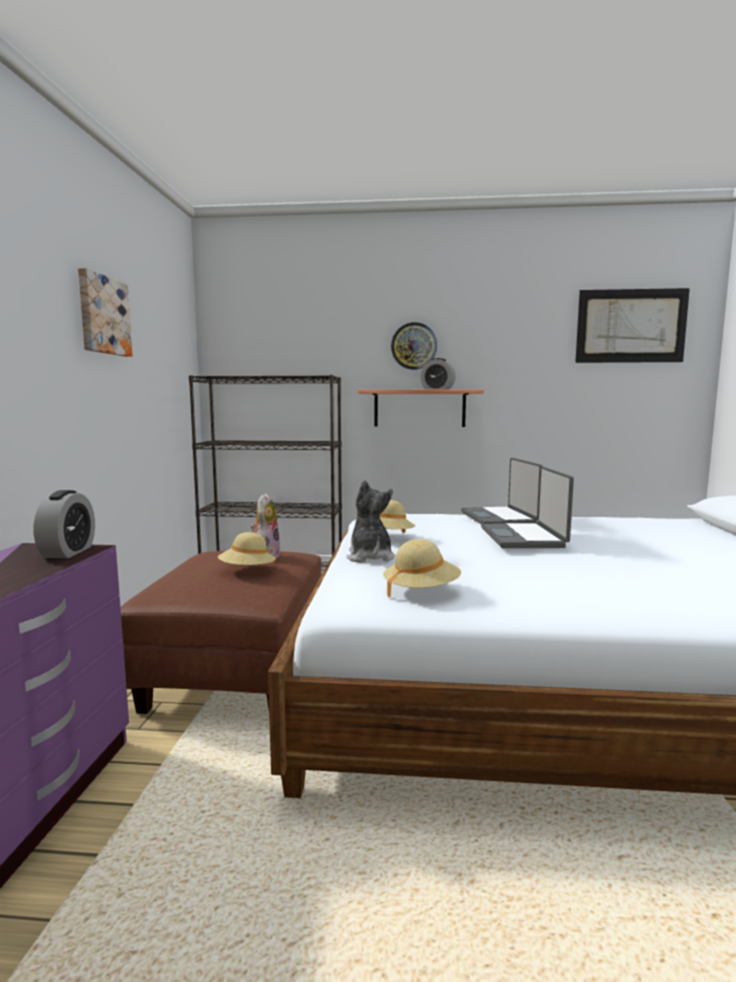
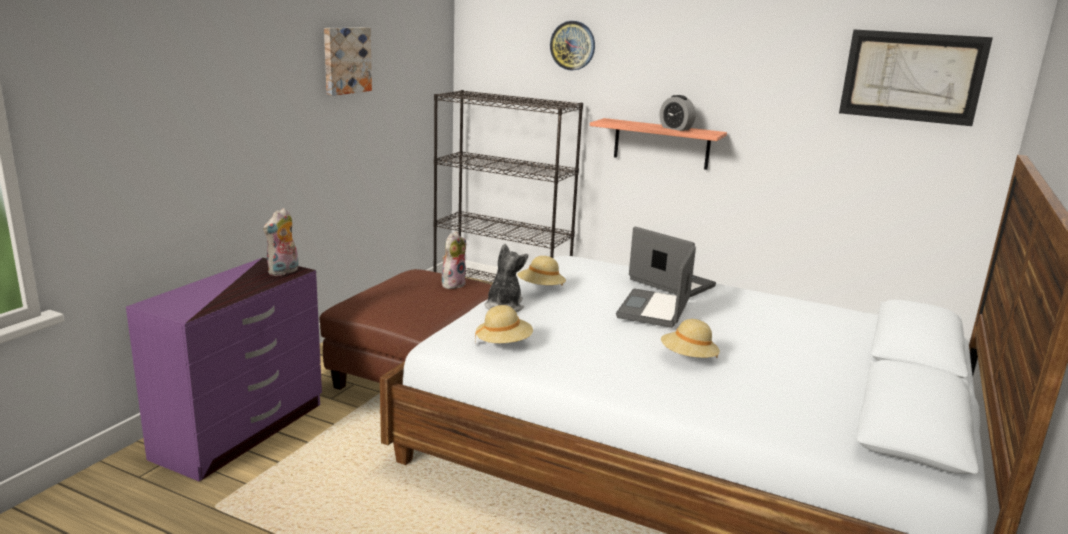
camera: 20 degrees right, 10 degrees up
alarm clock [33,490,95,558] -> plush toy [263,208,299,276]
beige hat [218,532,276,566] -> beige hat moved to [661,319,720,358]
wall clock [391,322,437,370] -> wall clock moved to [550,21,595,71]
laptop [461,458,543,524] -> laptop turned 120 degrees clockwise [629,227,716,297]

